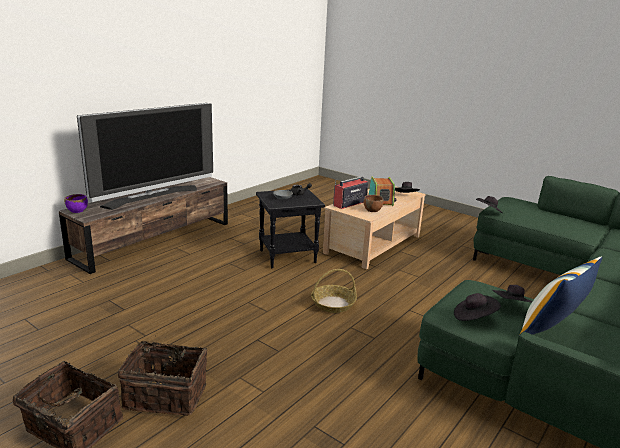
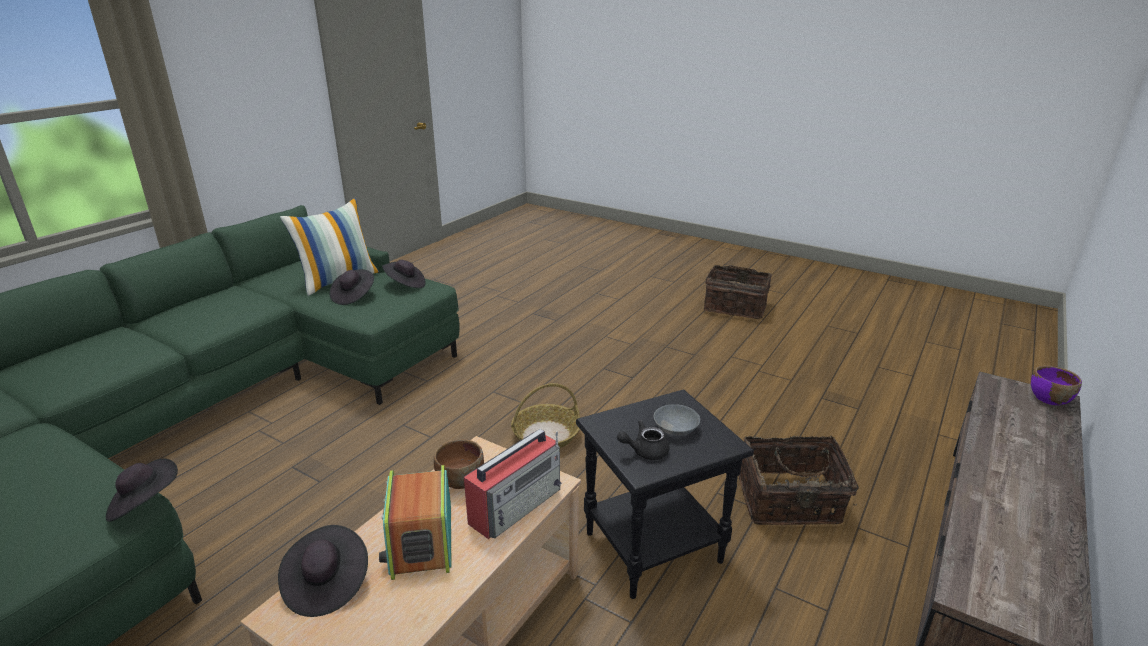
camera: 175 degrees right, 5 degrees up
television [77,103,213,210] -> none
basket [118,335,207,416] -> basket moved to [739,435,859,525]

